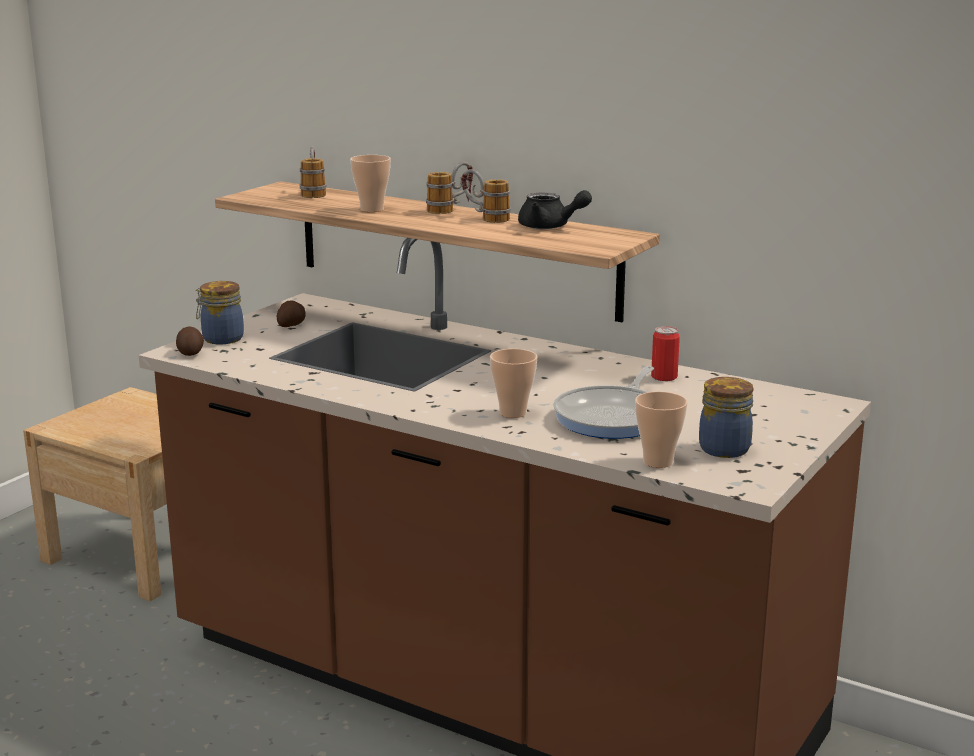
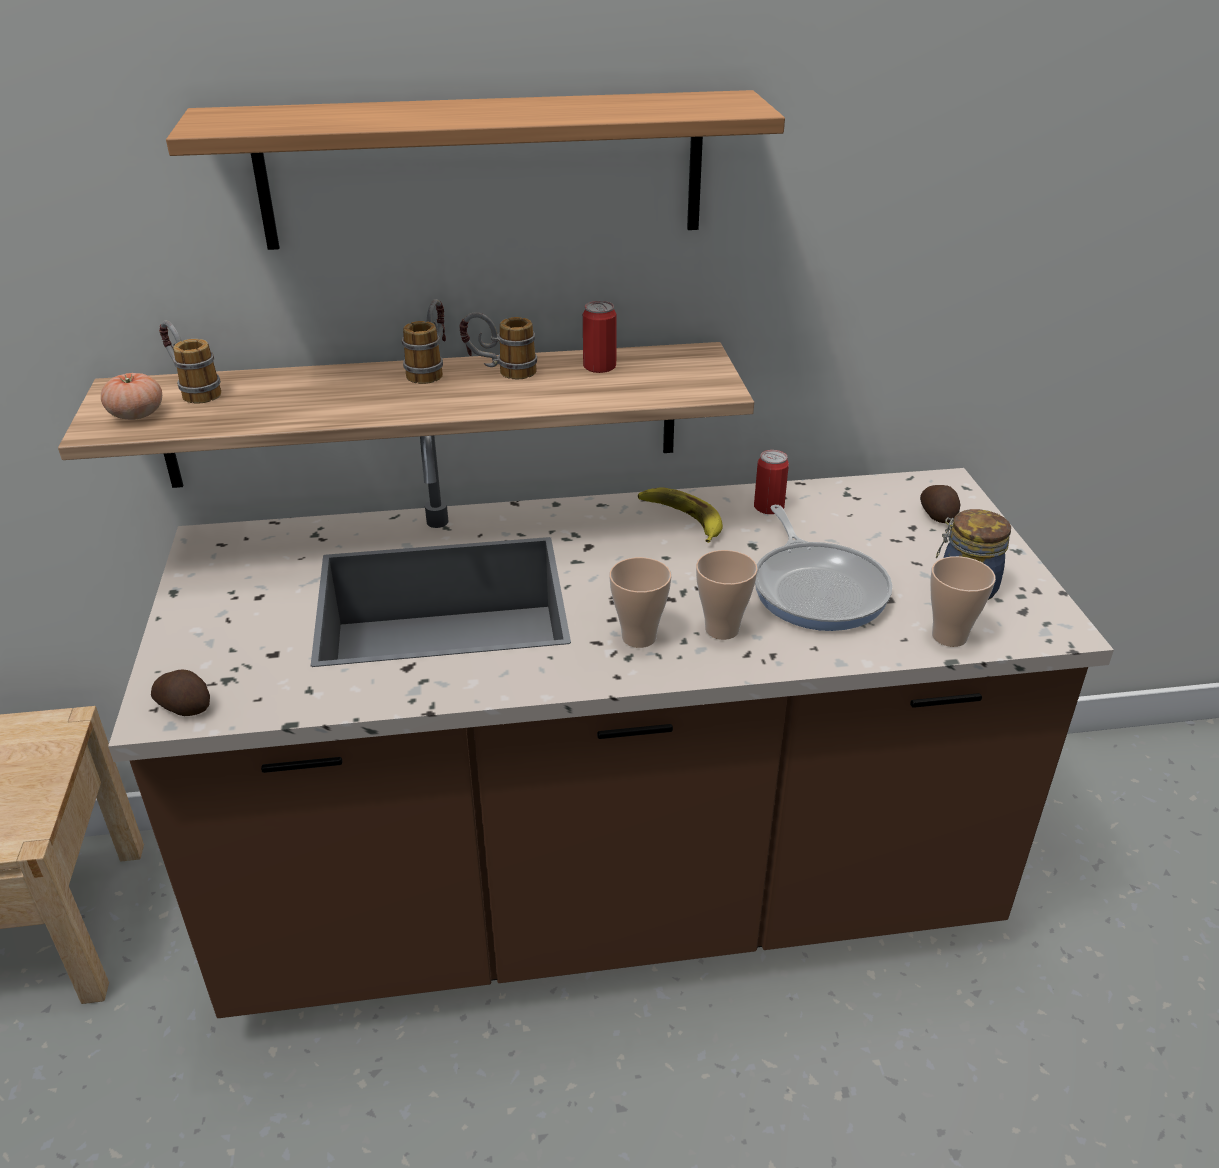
camera: 40 degrees left, 15 degrees up
jar [196,281,244,344] -> none
potato [277,301,306,327] -> potato moved to [920,485,960,523]
cup [350,155,391,212] -> cup moved to [609,557,671,648]
black teapot [518,190,592,229] -> can [583,301,616,373]
none -> tomato [101,373,162,420]
none -> shelf [166,90,785,250]
none -> banana [638,487,723,543]

